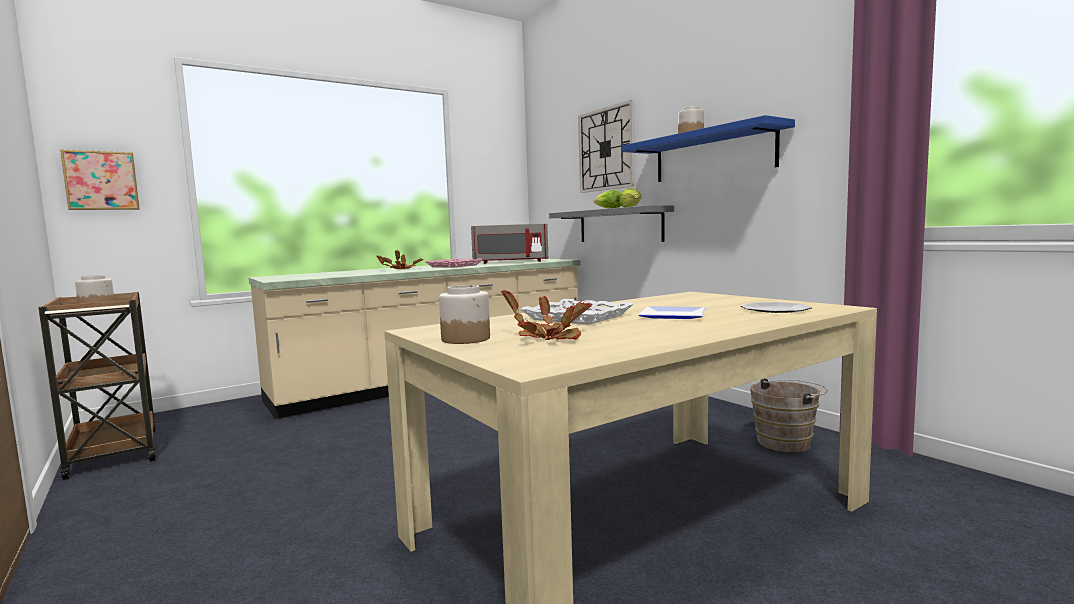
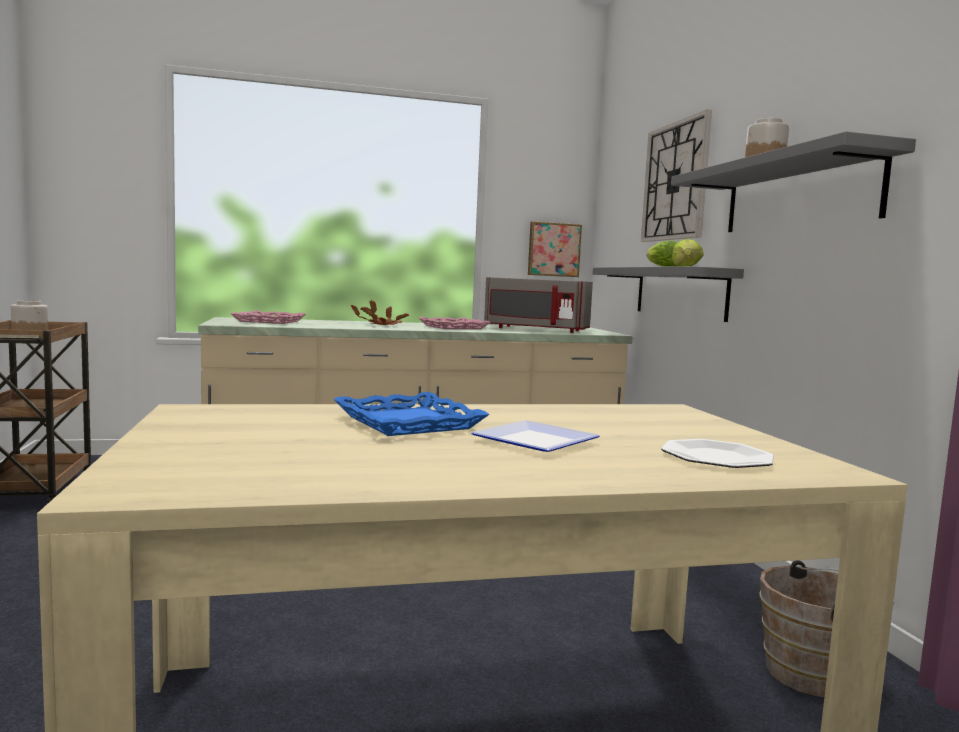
camera: 20 degrees right, 0 degrees up
picture [60,149,140,210] -> picture moved to [528,221,582,277]
jar [439,285,490,344] -> none
potted plant [501,289,592,340] -> none
white tray [520,299,633,325] -> blue tray [334,392,490,436]
blue shelf [621,115,795,182] -> grey shelf [671,131,916,232]
none -> pink tray [231,310,306,324]

